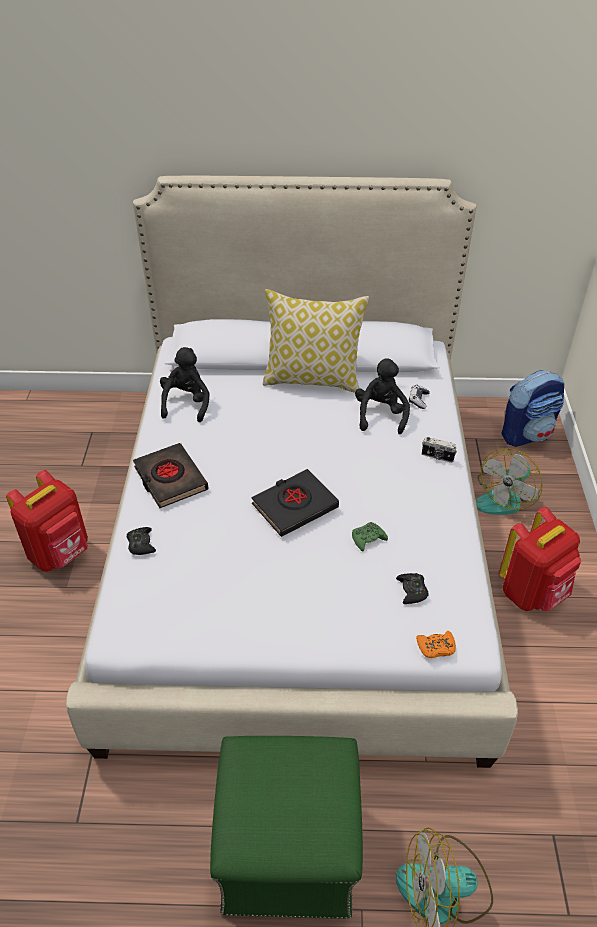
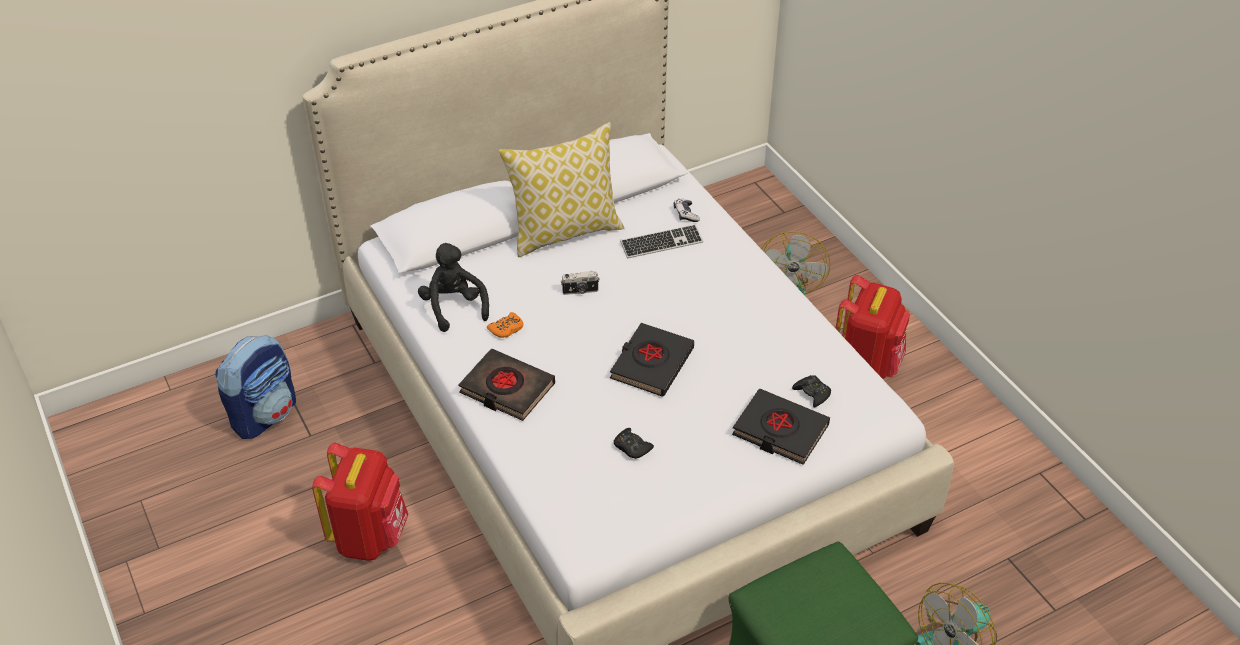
camera: 30 degrees left, 0 degrees up
black game controller [127,527,156,555] -> black game controller moved to [614,428,654,459]
green game controller [352,522,388,552] -> none
black plush toy [355,358,410,434] -> keyboard [620,224,703,258]
orange game controller [416,631,456,658] -> orange game controller moved to [487,312,524,338]
camera [422,437,457,463] -> camera moved to [561,271,600,295]
backpack [501,370,565,447] -> backpack moved to [215,335,296,439]
none -> black book [732,388,830,465]

